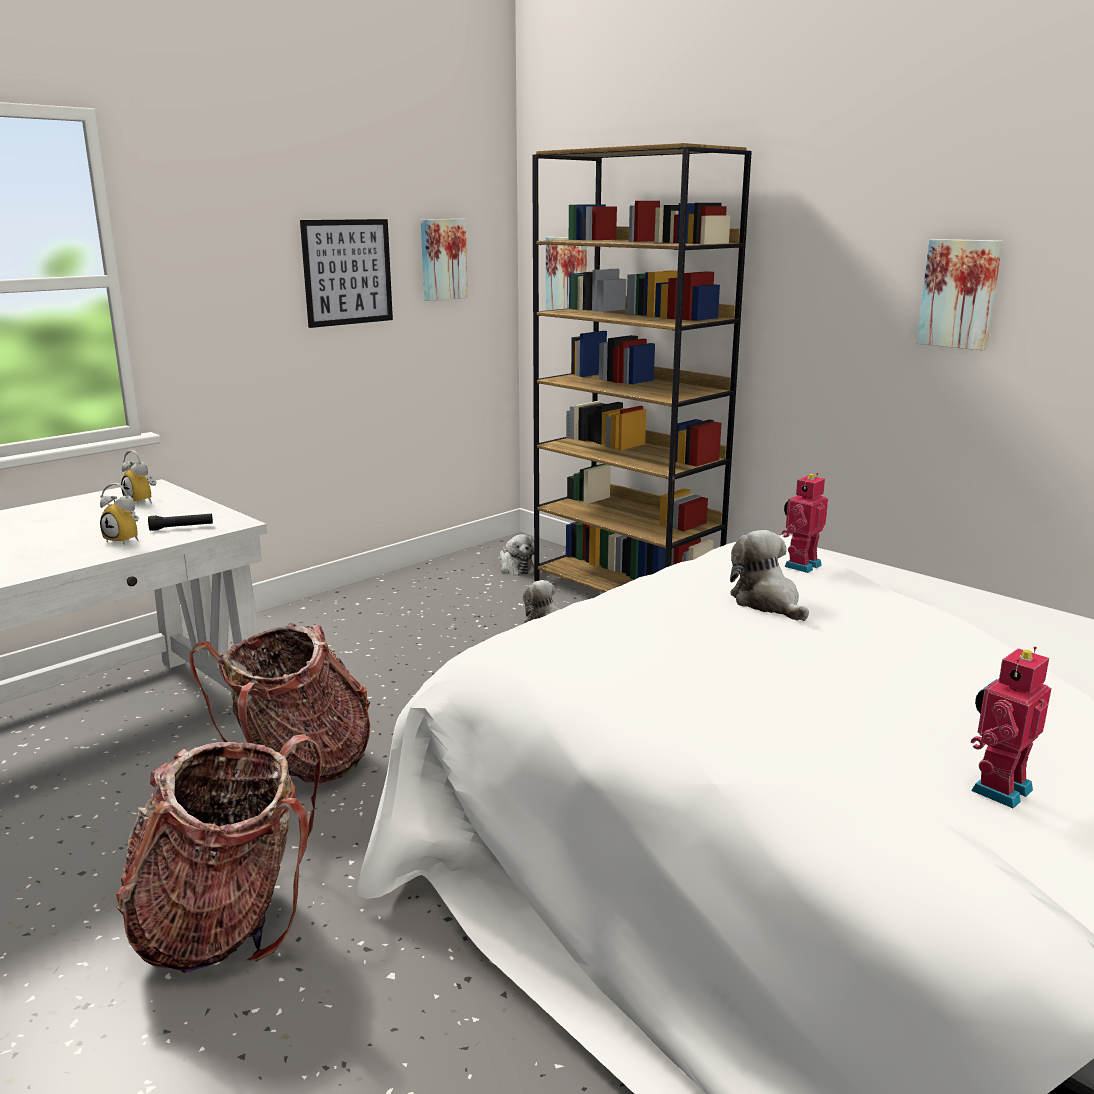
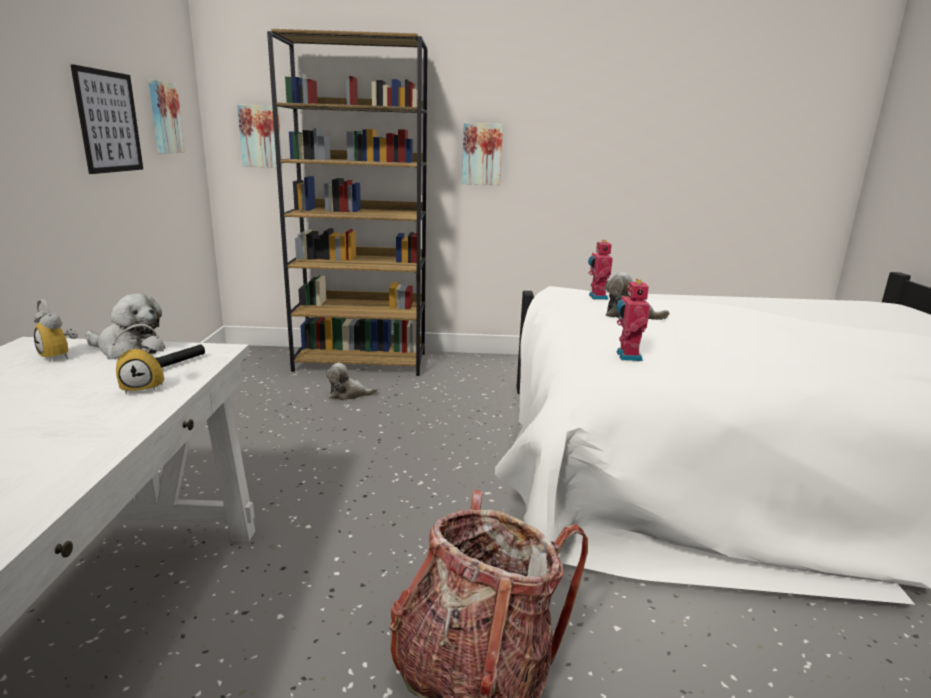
camera: 45 degrees left, 0 degrees up
alarm clock [121,450,157,504] -> alarm clock turned 45 degrees clockwise [34,299,78,362]
backpack [189,623,370,783] -> none
plush toy [500,534,534,576] -> plush toy moved to [85,293,165,359]
picture [916,239,1003,350] -> picture moved to [462,123,503,185]
toy robot [971,647,1052,809] -> toy robot moved to [616,279,650,361]

